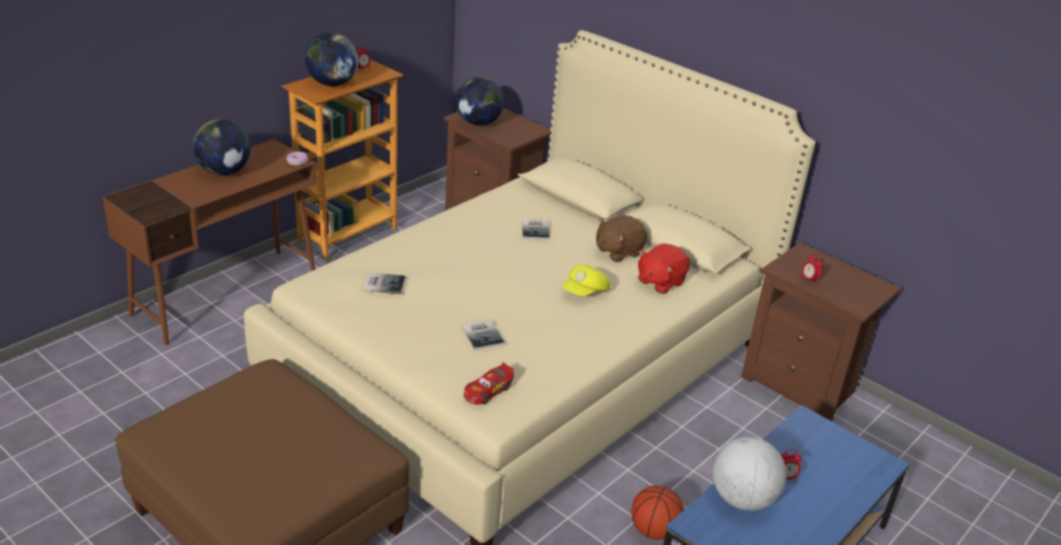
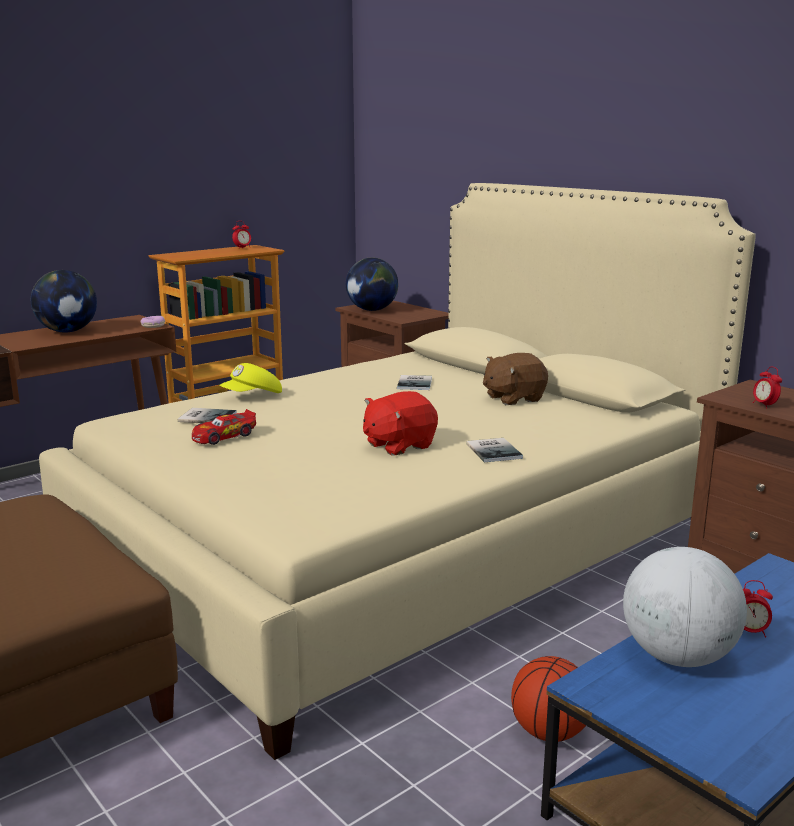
camera: 10 degrees right, 15 degrees down
globe [305,33,358,86] -> none
book [462,320,505,350] -> book moved to [466,438,523,462]
toy car [464,362,514,405] -> toy car moved to [192,409,256,445]
yellow cap [563,264,610,296] -> yellow cap moved to [220,363,282,393]
red plush toy [638,243,690,294] -> red plush toy moved to [363,391,438,456]

